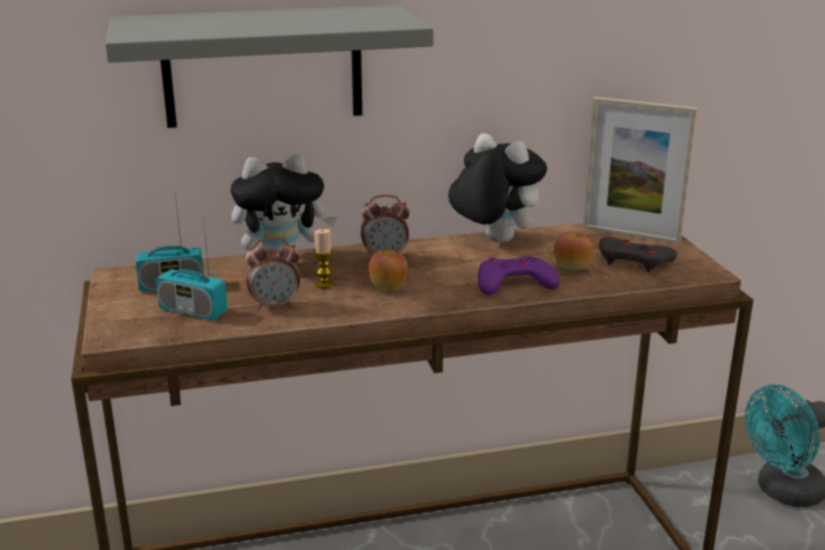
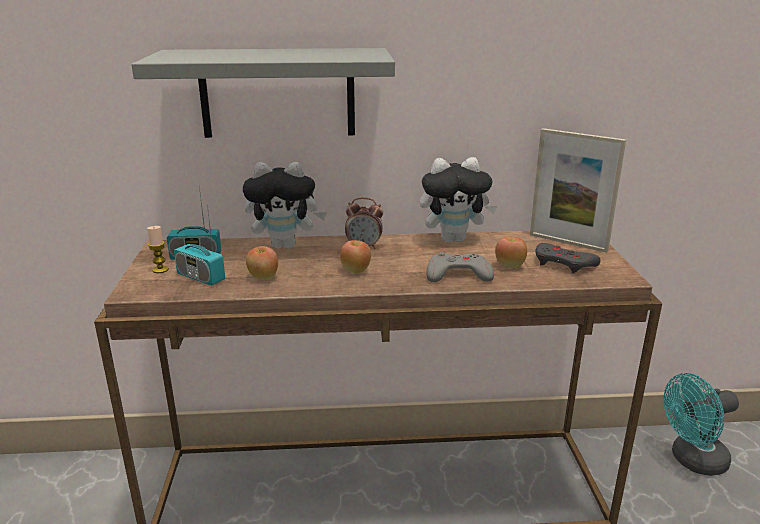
camera: 10 degrees right, 0 degrees up
alarm clock [246,237,300,310] -> apple [246,246,278,281]
candle [313,229,335,288] -> candle moved to [147,226,169,273]
plush toy [448,133,547,242] -> plush toy turned 120 degrees clockwise [420,157,497,242]
purple game controller [478,256,560,295] -> grey game controller [426,252,494,282]

